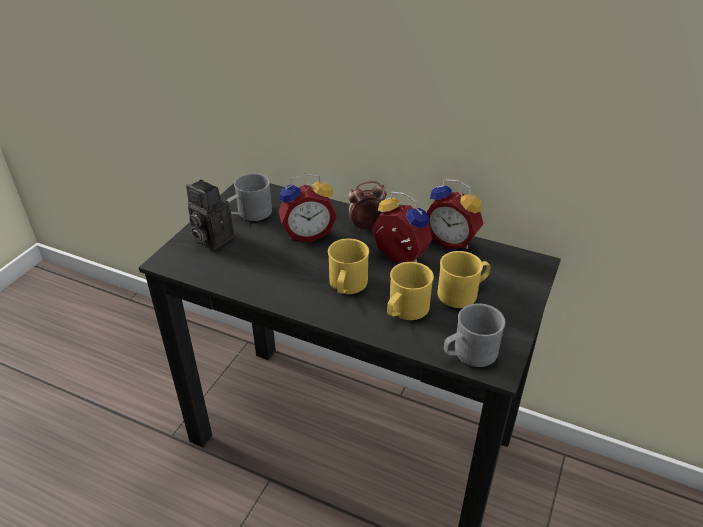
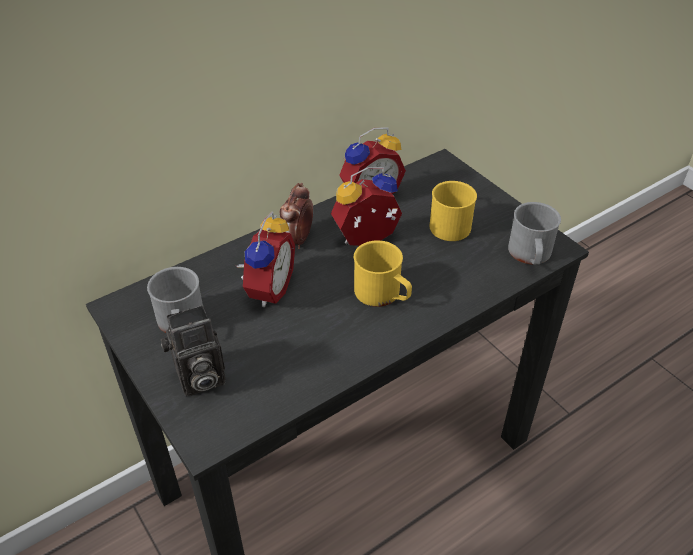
camera: 60 degrees left, 5 degrees up
yellow mug [387,262,434,320] -> none

